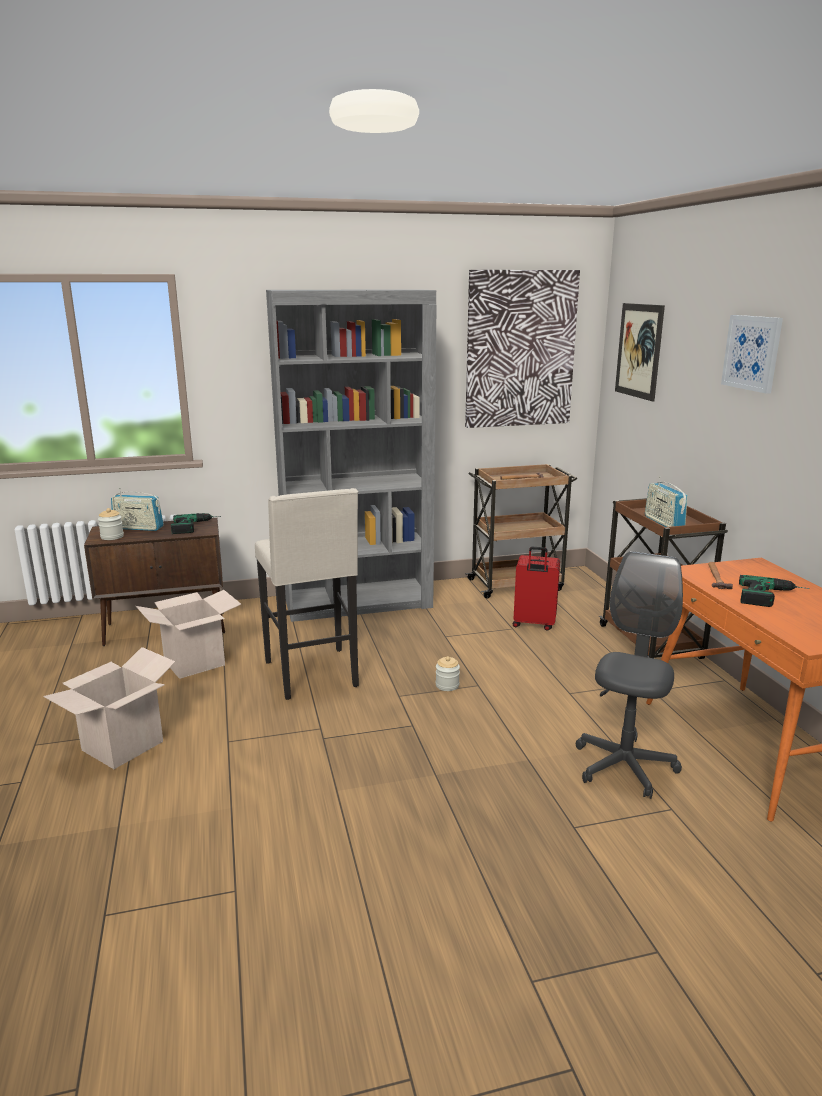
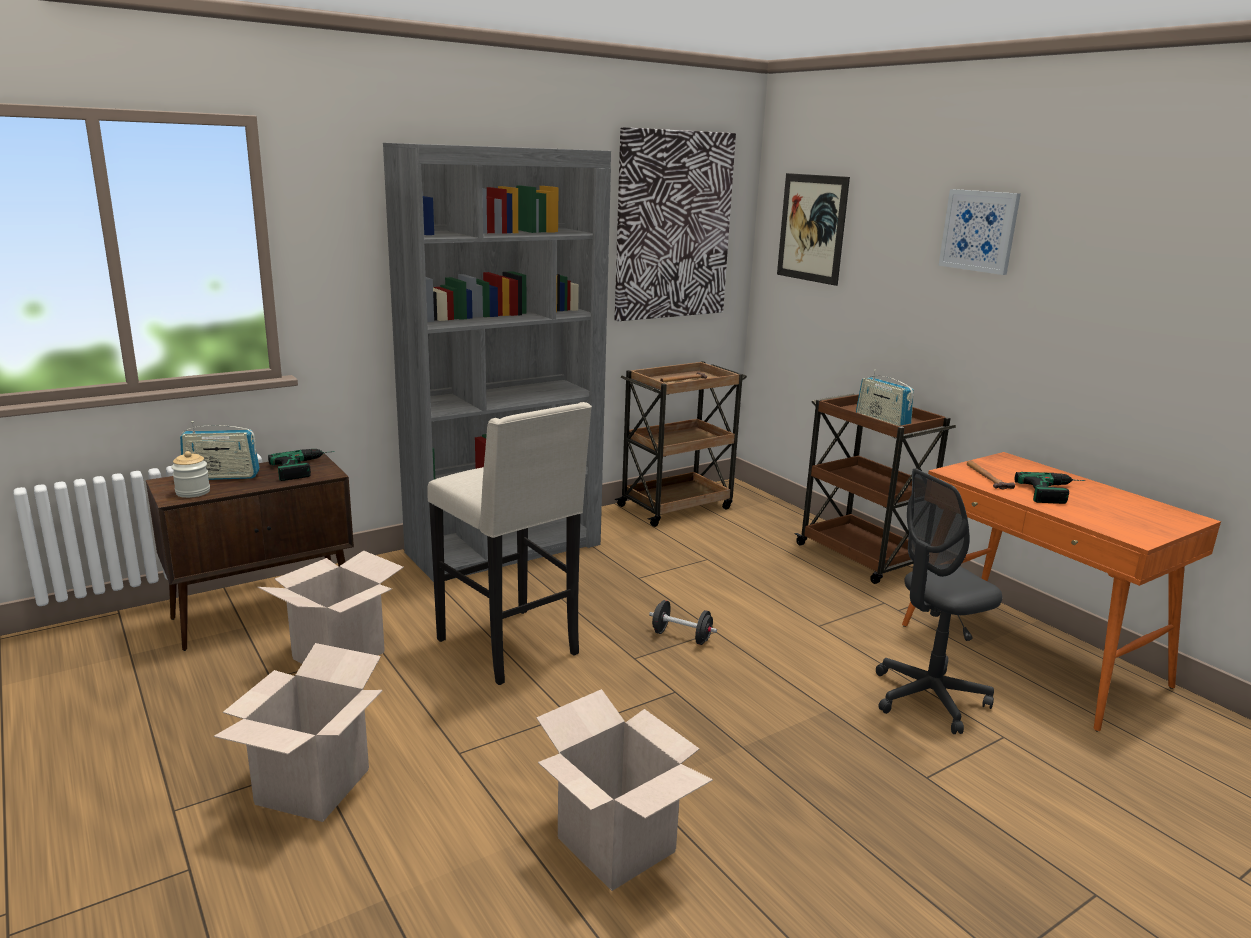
camera: 20 degrees left, 0 degrees up
jar [436,656,460,691] -> black dumbbell [649,600,717,645]
red suitcase [513,547,560,631] -> none
grey office chair [576,551,683,799] -> grey office chair turned 120 degrees counterclockwise [876,469,1002,734]
none -> cardboard box [536,689,713,891]

